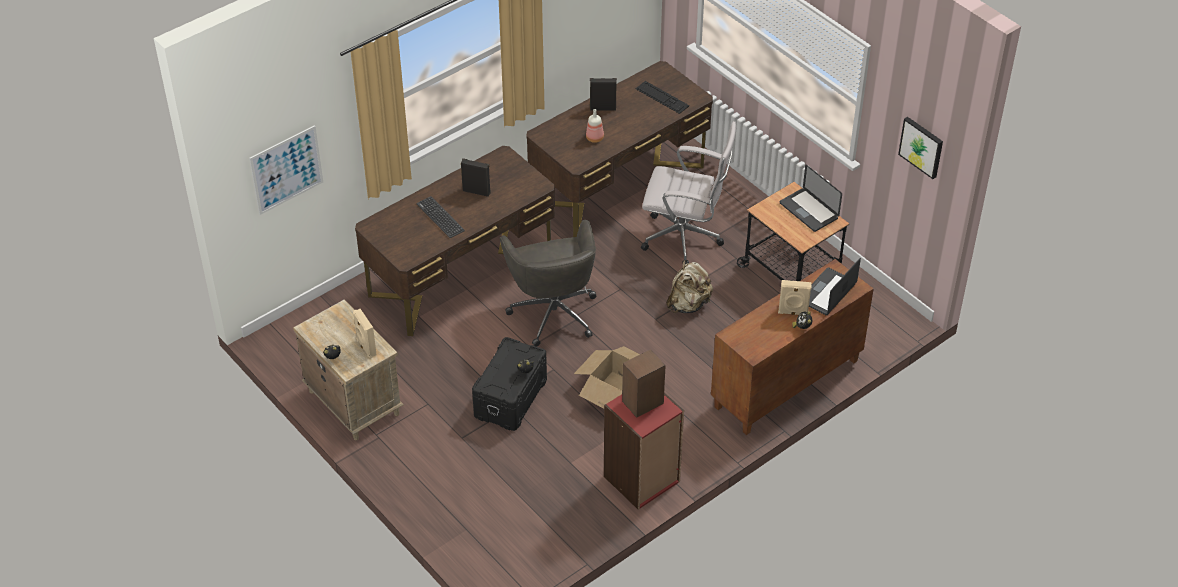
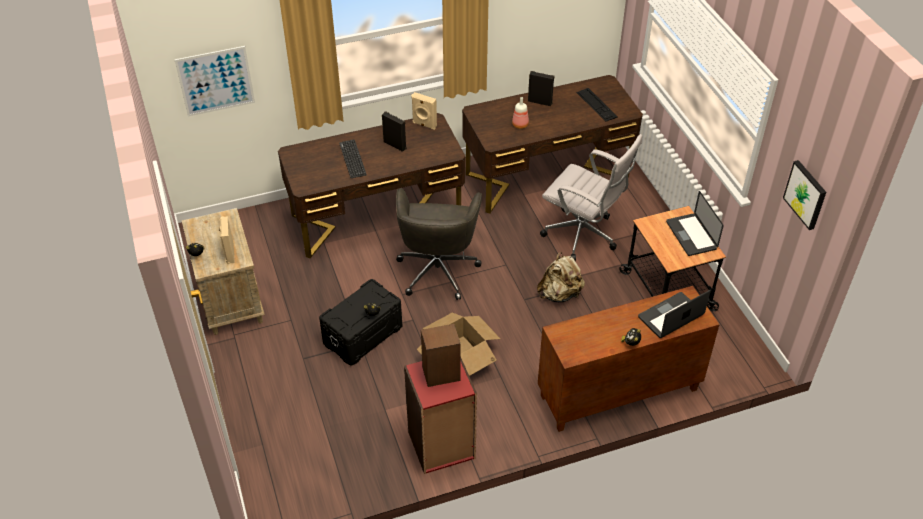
camera: 20 degrees right, 0 degrees up
beige speaker [778,280,812,315] -> beige speaker moved to [411,92,437,130]

